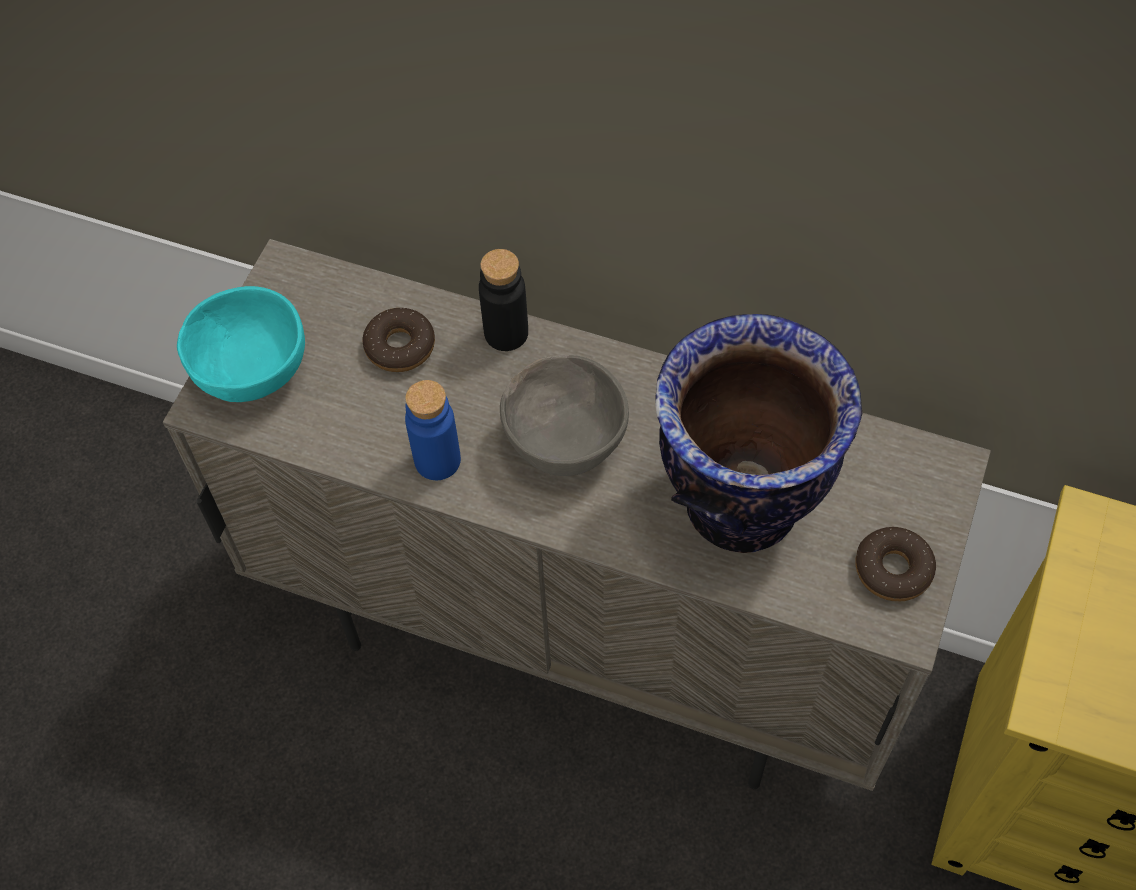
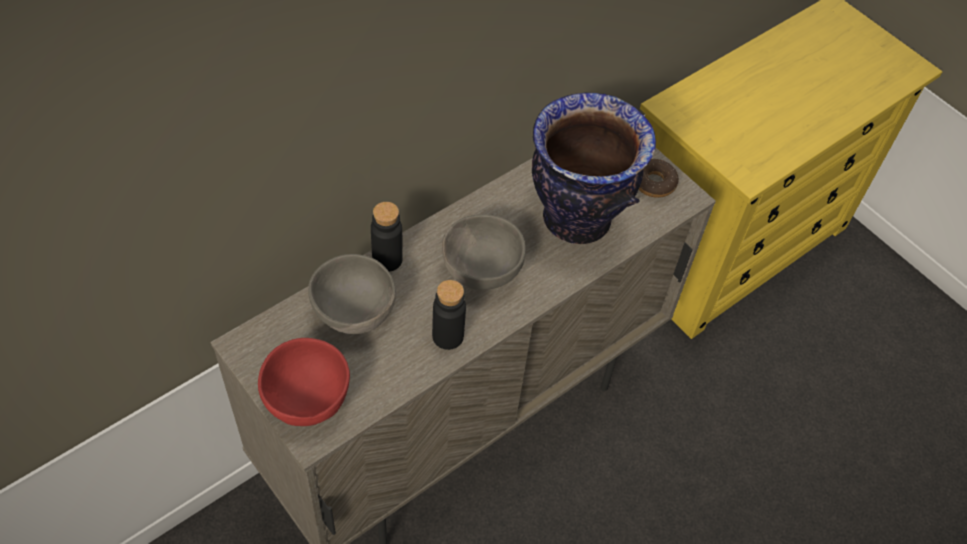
camera: 65 degrees left, 5 degrees down
turquoise bowl [177,286,305,402] -> red bowl [258,338,350,426]
donut [363,308,435,372] -> grey bowl [308,254,396,334]
blue bottle [405,380,461,480] -> black bottle [432,280,466,350]

